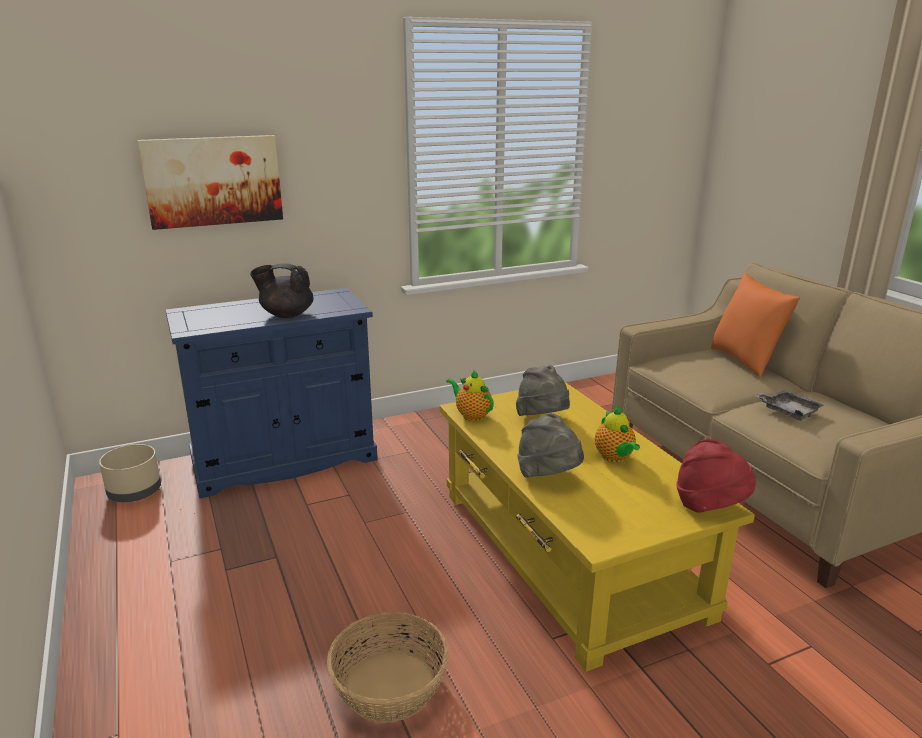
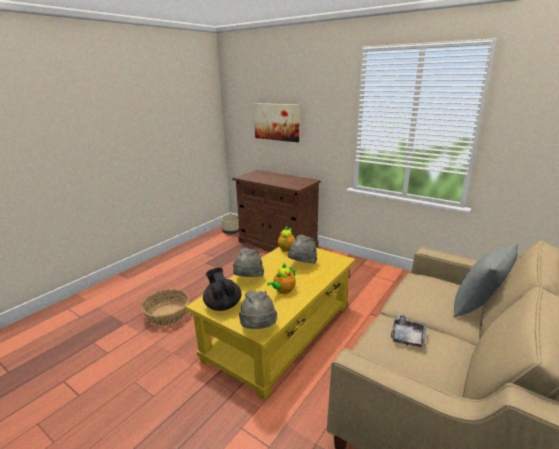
camera: 60 degrees right, 0 degrees up
blue cabinet [165,288,378,498] -> brown cabinet [233,170,321,252]
black teapot [250,263,313,318] -> black teapot moved to [203,268,242,311]
red hat [676,439,756,513] -> grey hat [239,291,277,329]
orange pillow [711,273,800,378] -> grey pillow [453,243,518,317]

